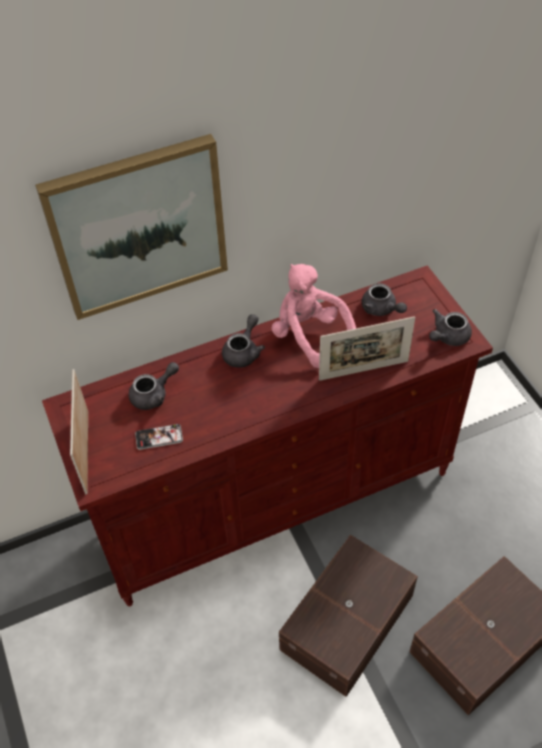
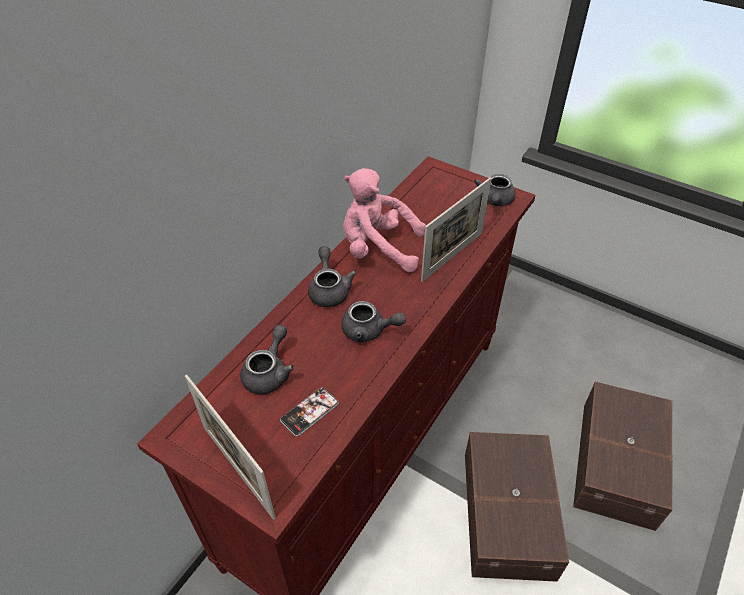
camera: 35 degrees left, 5 degrees down
picture [35,134,228,320] -> none
grey teapot [362,283,407,316] -> grey teapot moved to [341,301,406,343]

